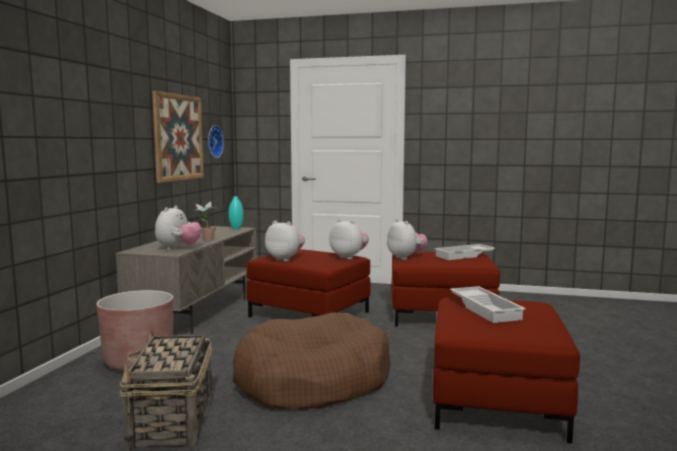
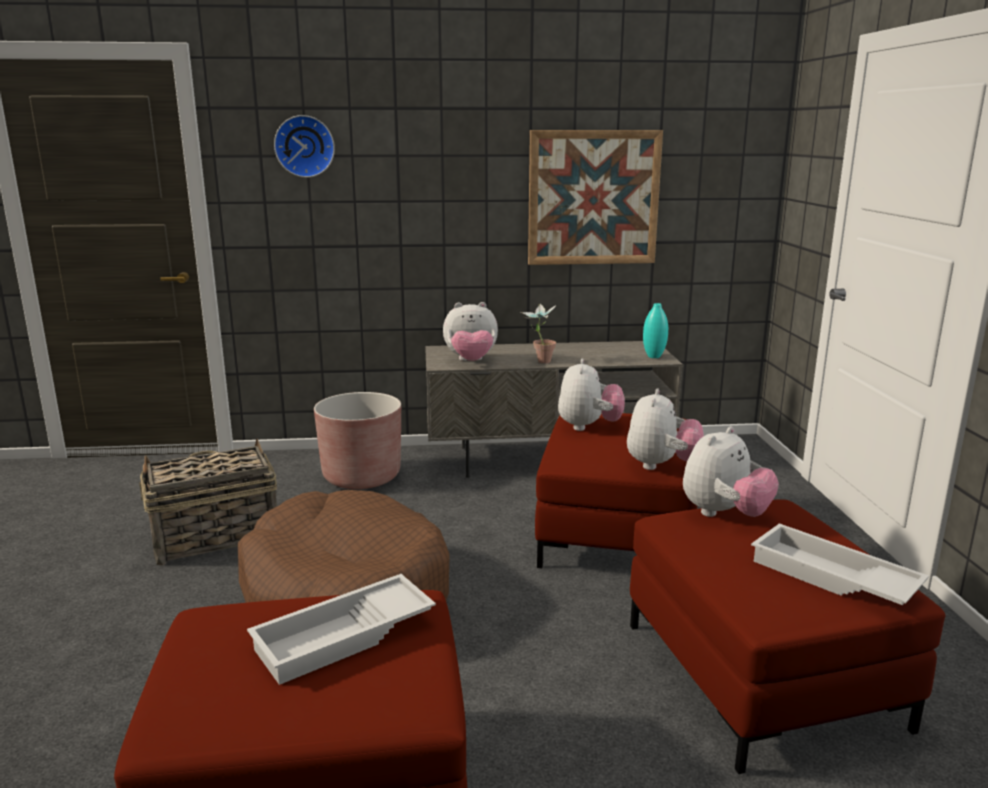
camera: 70 degrees right, 10 degrees up
wall clock [208,125,224,158] -> wall clock moved to [274,115,335,178]

